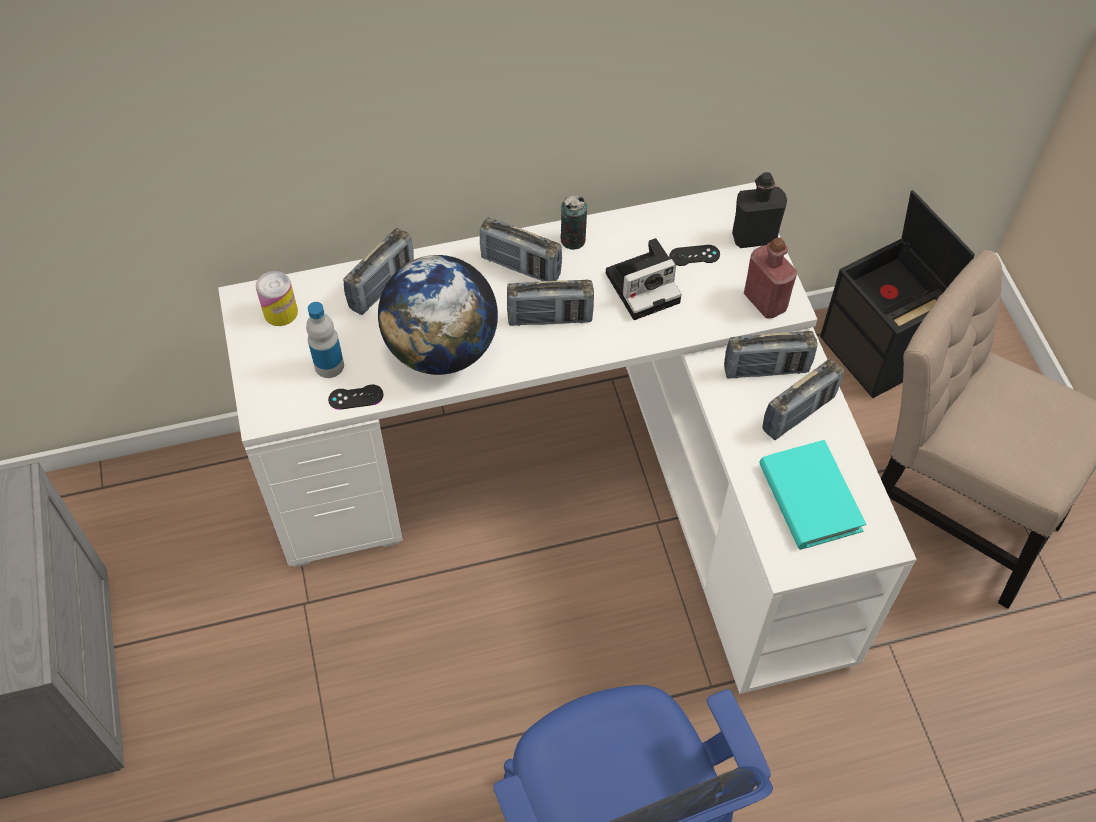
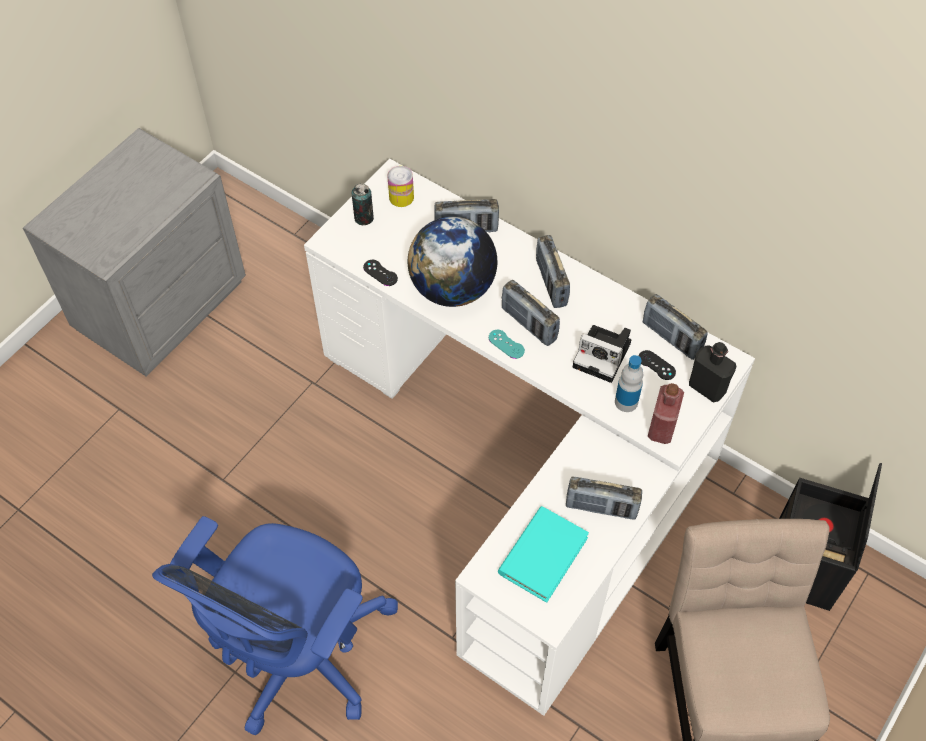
camera: 50 degrees right, 0 degrees up
bottle [306,302,344,378] -> bottle moved to [615,355,643,412]
can [560,195,587,250] -> can moved to [352,183,374,225]
radio [724,331,817,378] -> radio moved to [643,294,708,360]
none -> turquoise game controller [489,330,525,359]

